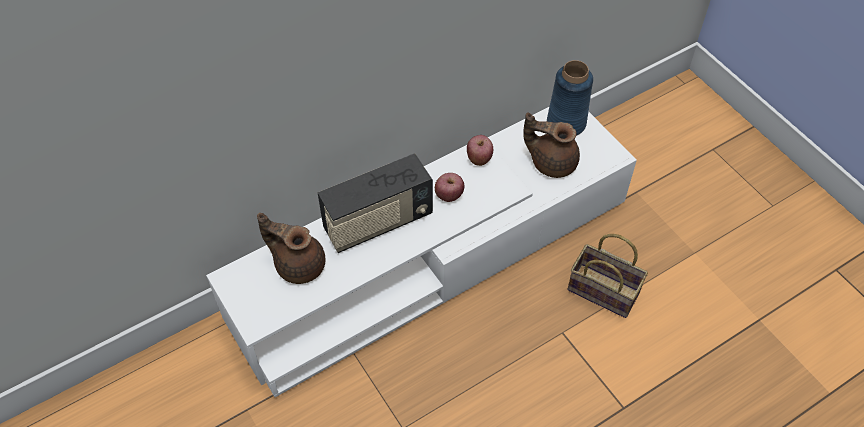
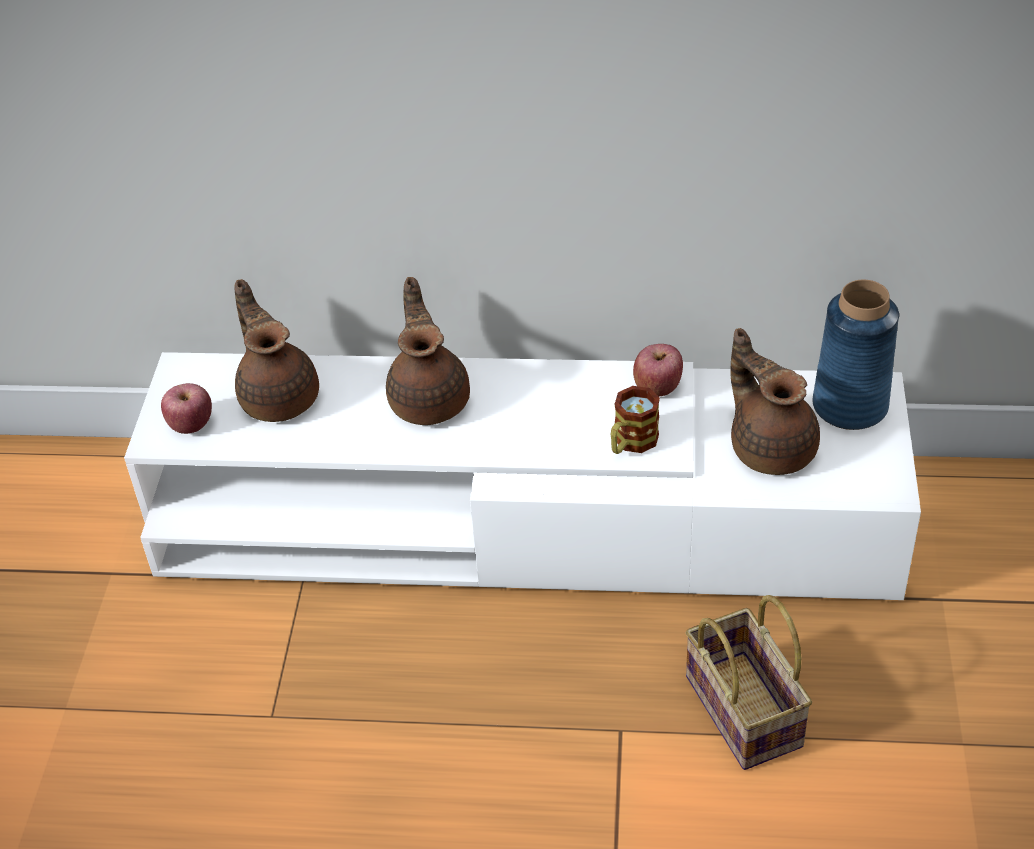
camera: 40 degrees right, 10 degrees down
radio [317,154,433,253] -> brown teapot [386,277,470,425]
apple [435,173,465,202] -> apple moved to [161,383,212,434]
none -> mug [611,386,660,454]

